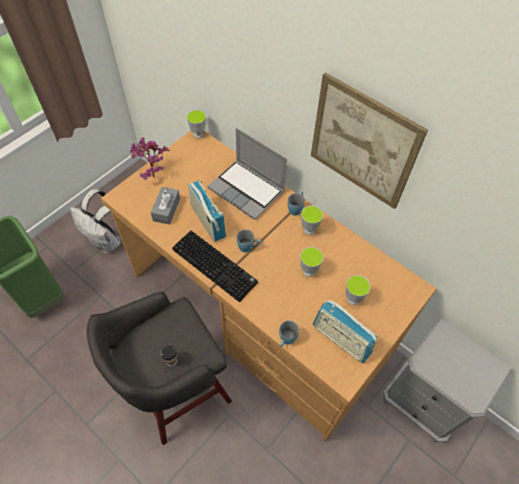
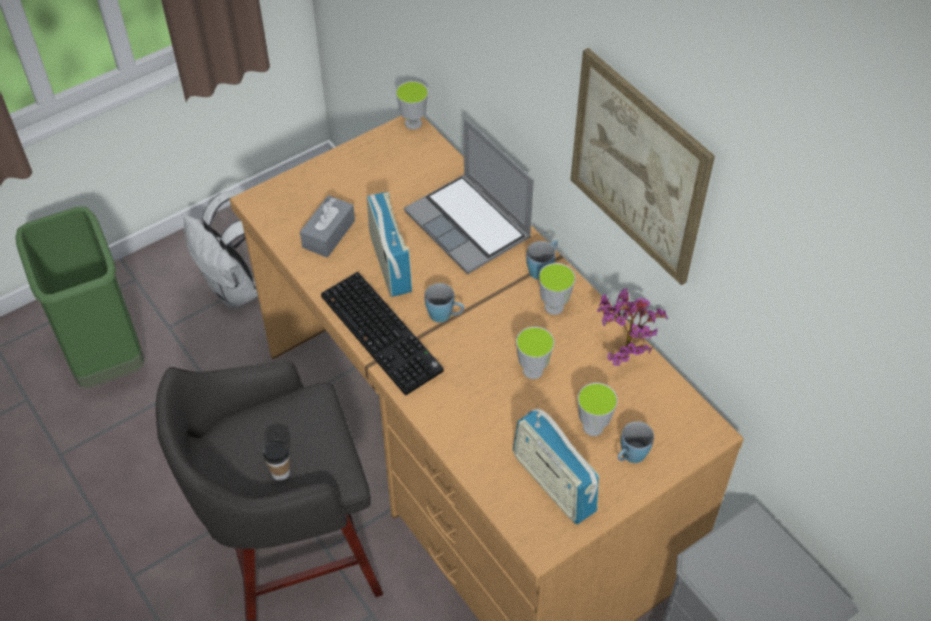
camera: 15 degrees right, 5 degrees down
potted plant [130,137,170,180] -> potted plant moved to [597,288,668,366]
blue mug [279,320,299,347] -> blue mug moved to [618,421,654,463]

